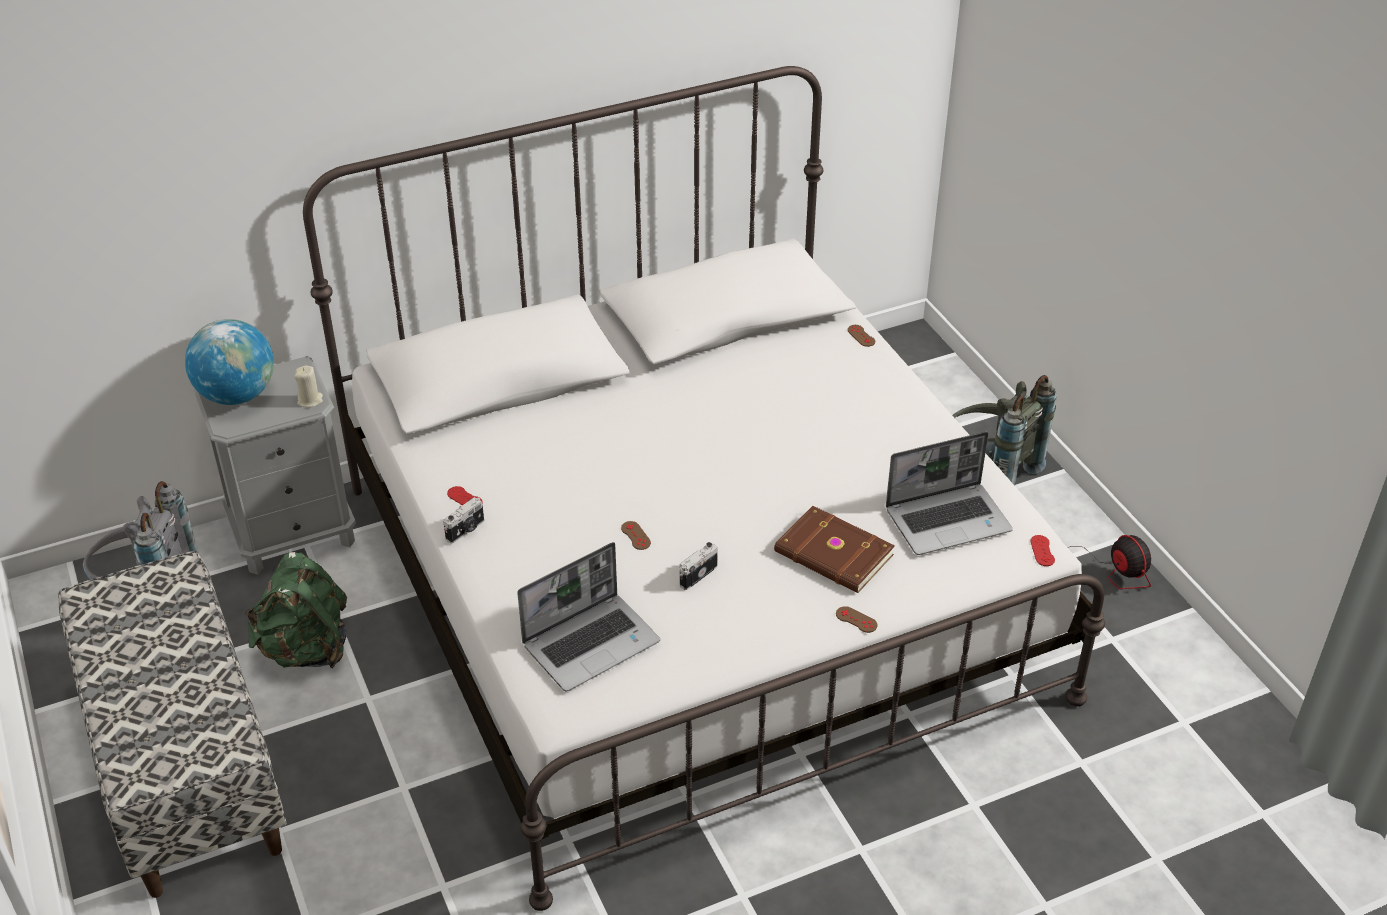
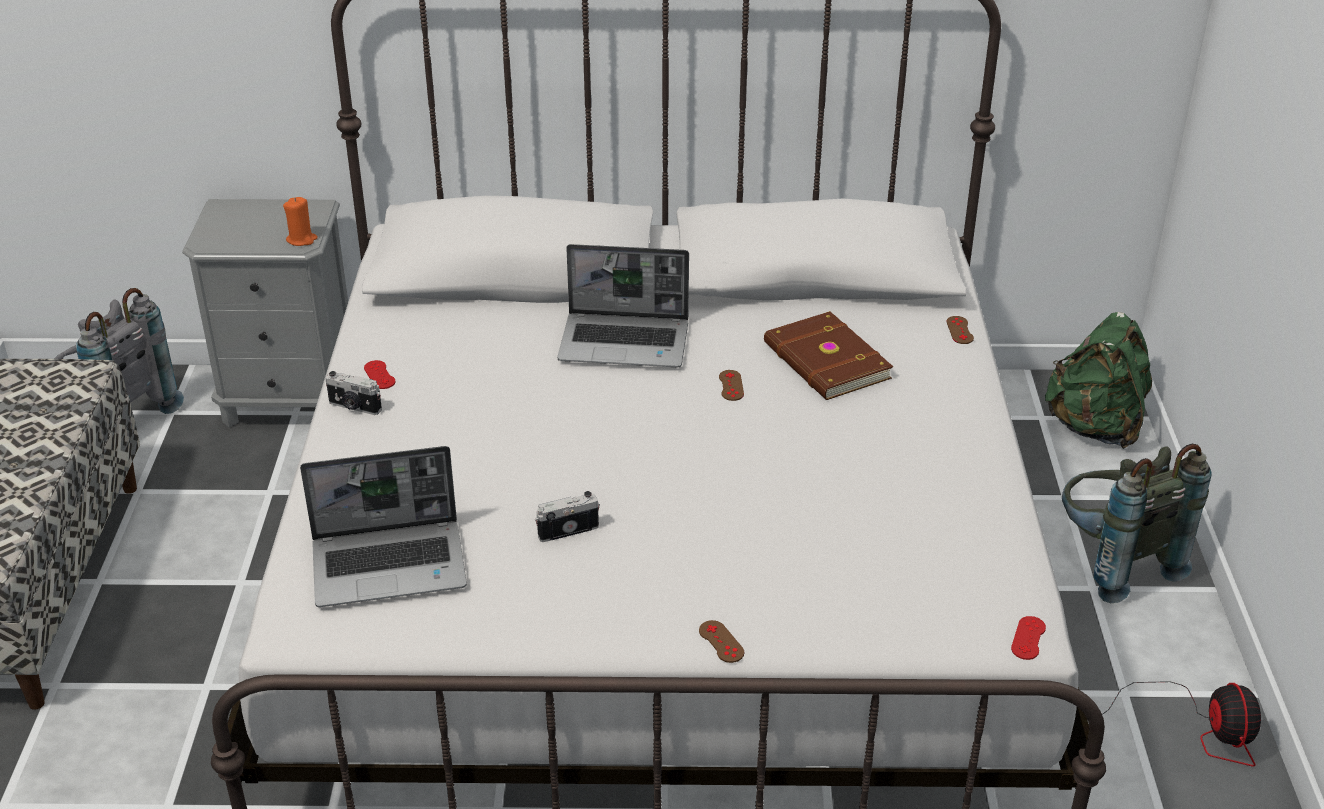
camera: 25 degrees right, 5 degrees down
globe [185,319,274,405] -> none
green backpack [244,552,347,668] -> green backpack moved to [1045,312,1152,449]
beige candle [294,365,323,408] -> orange candle [283,197,318,246]
camera [443,497,484,544] -> camera turned 45 degrees clockwise [325,371,382,415]
brown game controller [621,521,651,550] -> brown game controller moved to [719,370,744,401]
brown book [774,506,895,593] -> brown book moved to [764,311,893,400]
laptop [886,432,1013,555] -> laptop moved to [557,244,689,367]

